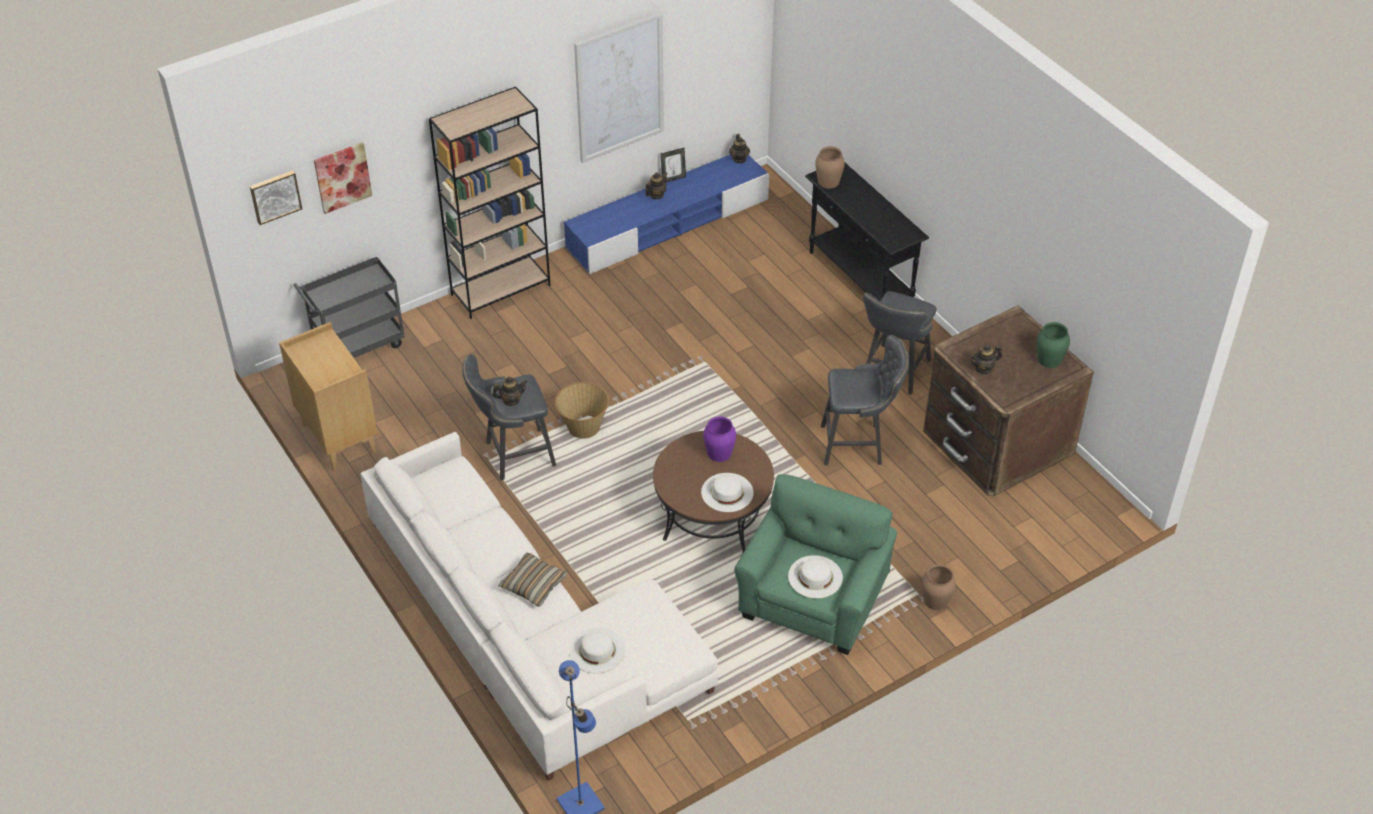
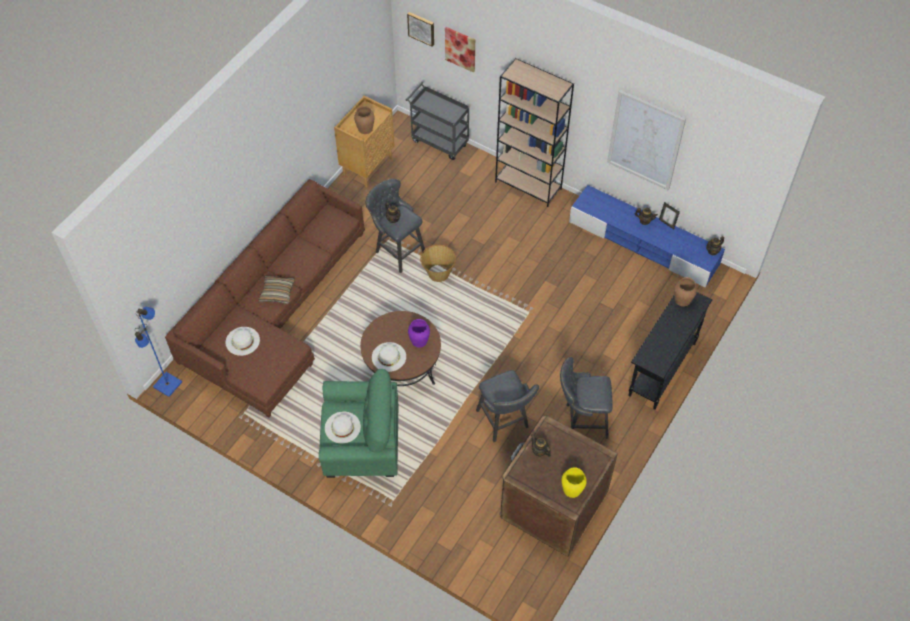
camera: 65 degrees right, 10 degrees up
white sofa [360,432,719,781] -> brown sofa [165,179,365,418]
brown vase [922,564,956,610] -> brown vase moved to [354,106,375,134]
green vase [1037,322,1070,368] -> yellow vase [561,467,587,498]

